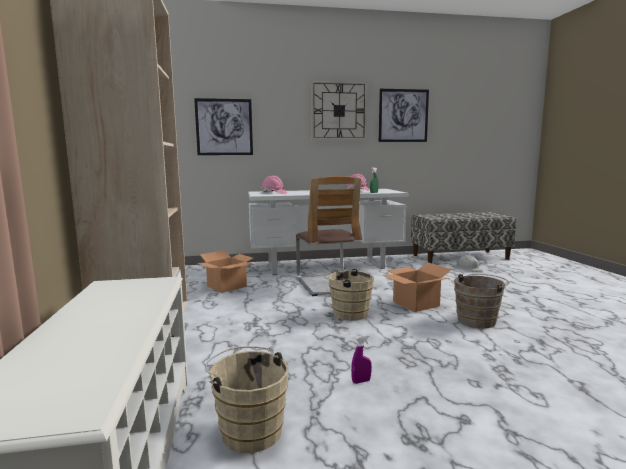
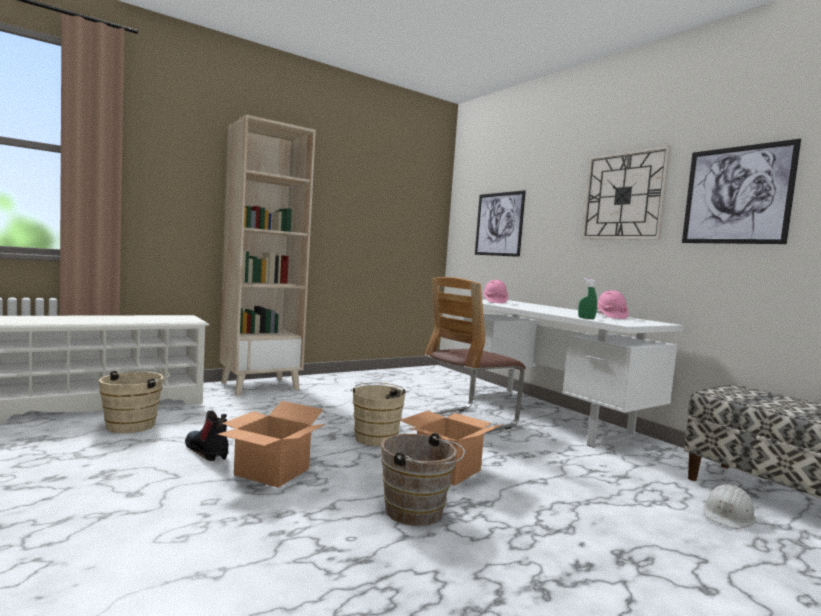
camera: 65 degrees right, 5 degrees down
cardboard box [197,250,254,293] -> cardboard box moved to [217,401,326,488]
purple spray bottle [351,335,372,384] -> boot [185,410,229,461]

